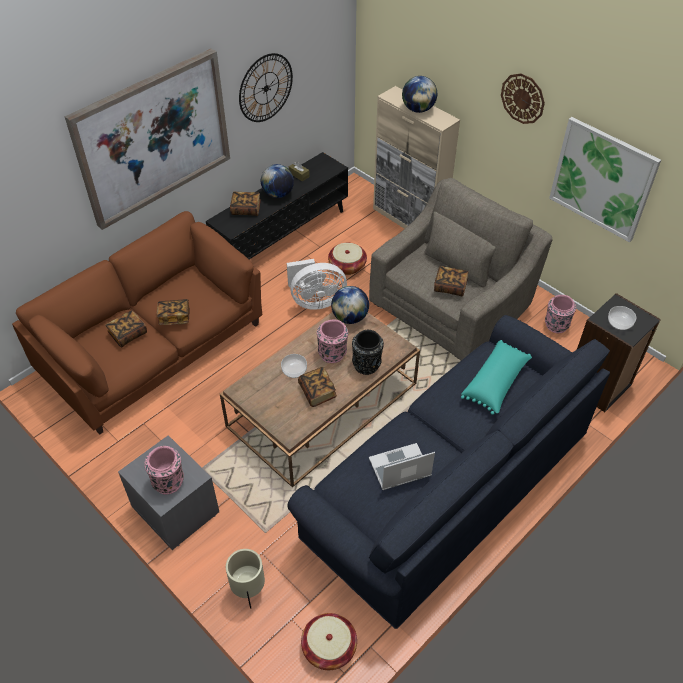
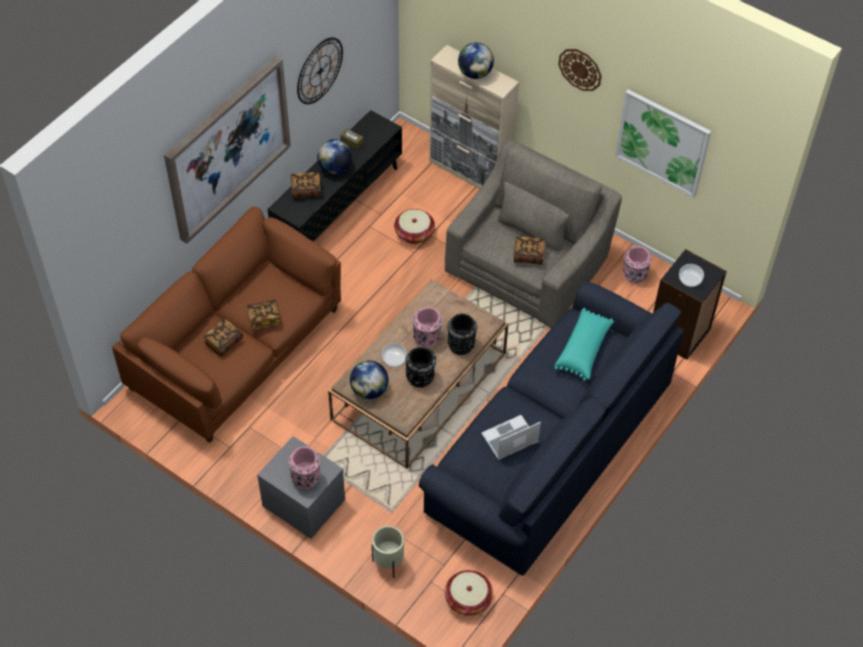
camera: 10 degrees left, 5 degrees up
white fan [287,259,347,310] -> none
book [298,367,337,407] -> black vase [406,347,436,388]
globe [331,286,369,324] -> globe moved to [350,361,389,399]

